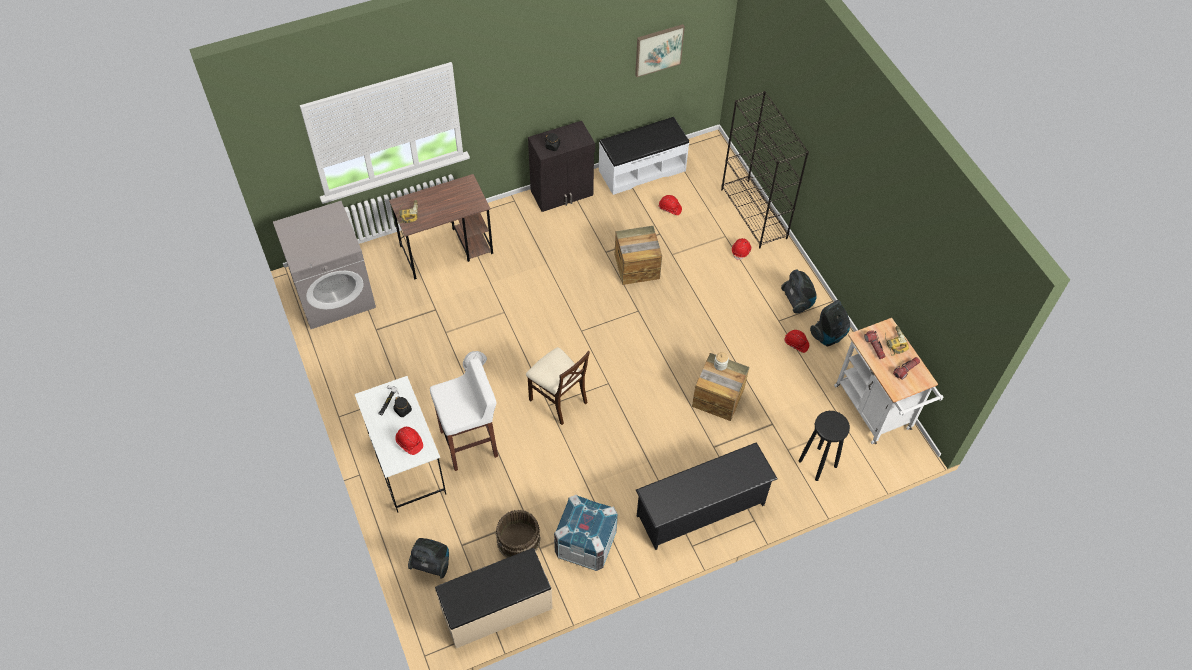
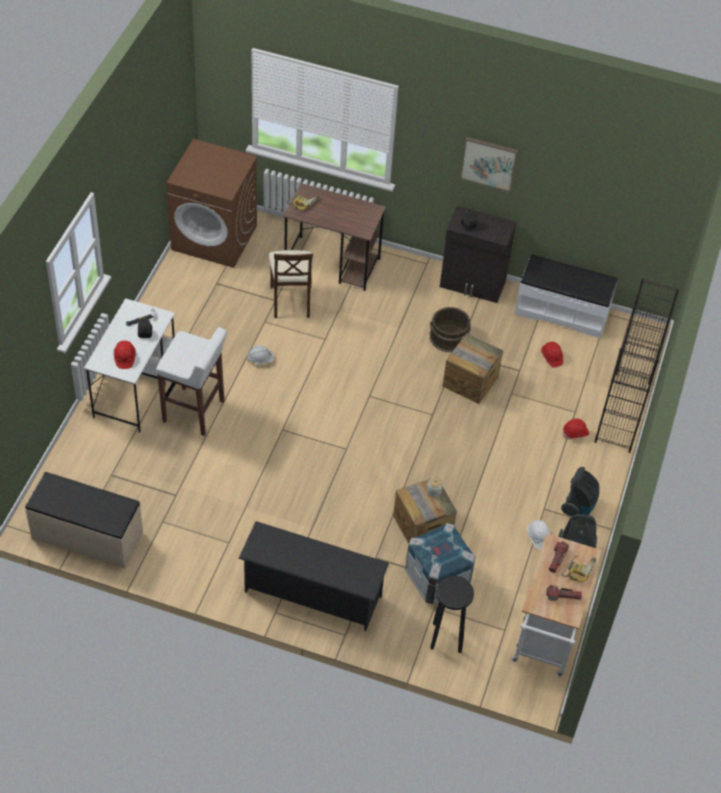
camera: 40 degrees right, 5 degrees down
grey washing machine [273,201,376,329] -> brown washing machine [167,139,257,268]
vacuum cleaner [408,538,449,579] -> none
brown bucket [496,510,541,558] -> brown bucket moved to [429,307,471,352]
beige chair [526,347,590,425] -> beige chair moved to [269,250,314,318]
crate [554,495,618,571] -> crate moved to [405,523,476,604]
picture [635,24,685,77] -> picture moved to [460,137,518,192]
red hard hat [784,330,809,353] -> white hard hat [527,520,550,549]

